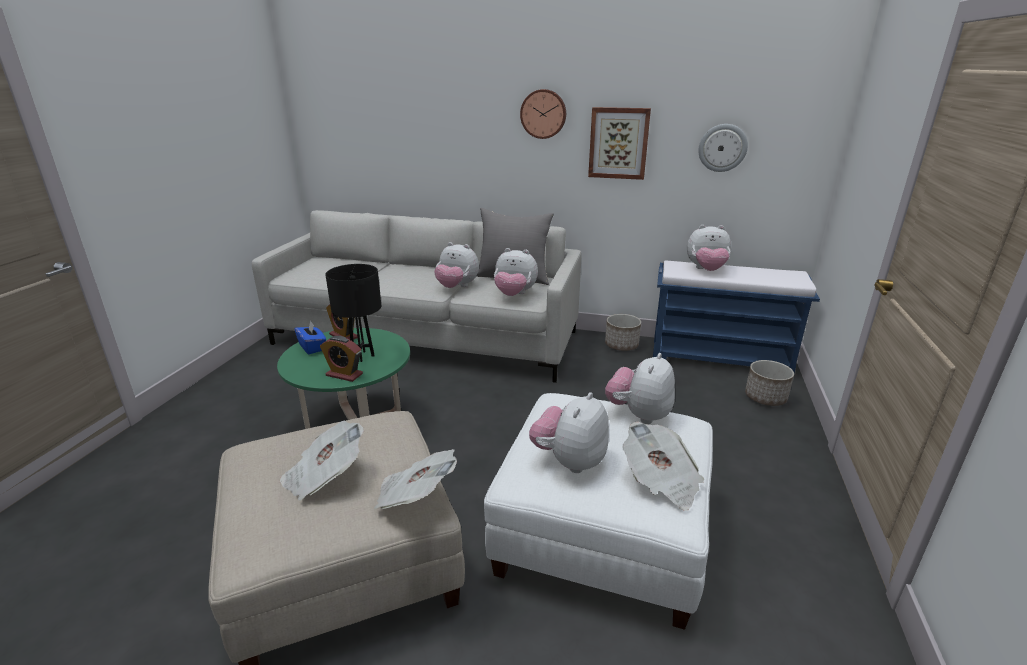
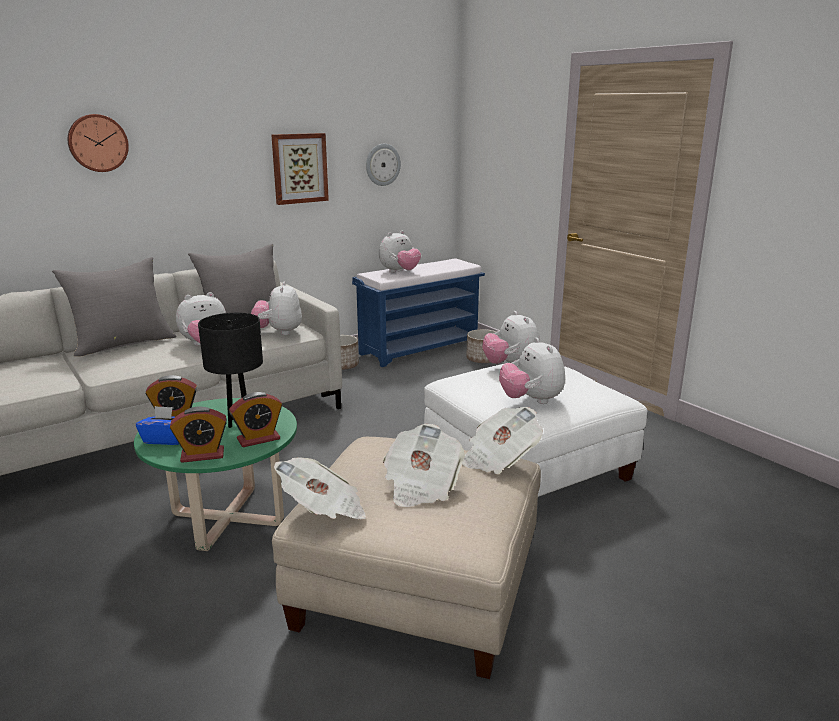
camera: 50 degrees left, 5 degrees down
plush toy [494,248,538,296] -> plush toy turned 120 degrees clockwise [251,282,302,335]
wall clock [520,89,566,139] -> wall clock moved to [68,114,129,172]
newspaper [623,421,704,510] -> newspaper moved to [274,458,366,520]
none -> grey pillow [52,257,176,357]
none -> alarm clock [170,407,227,463]

